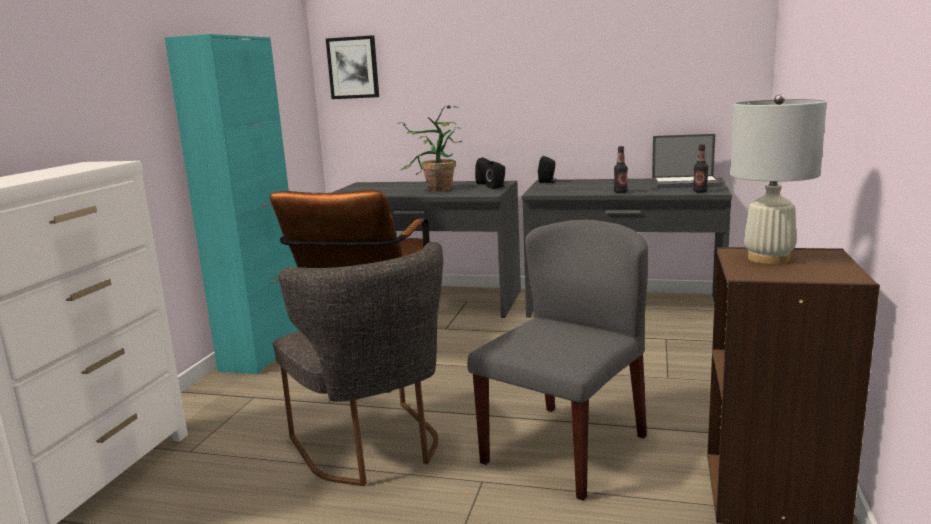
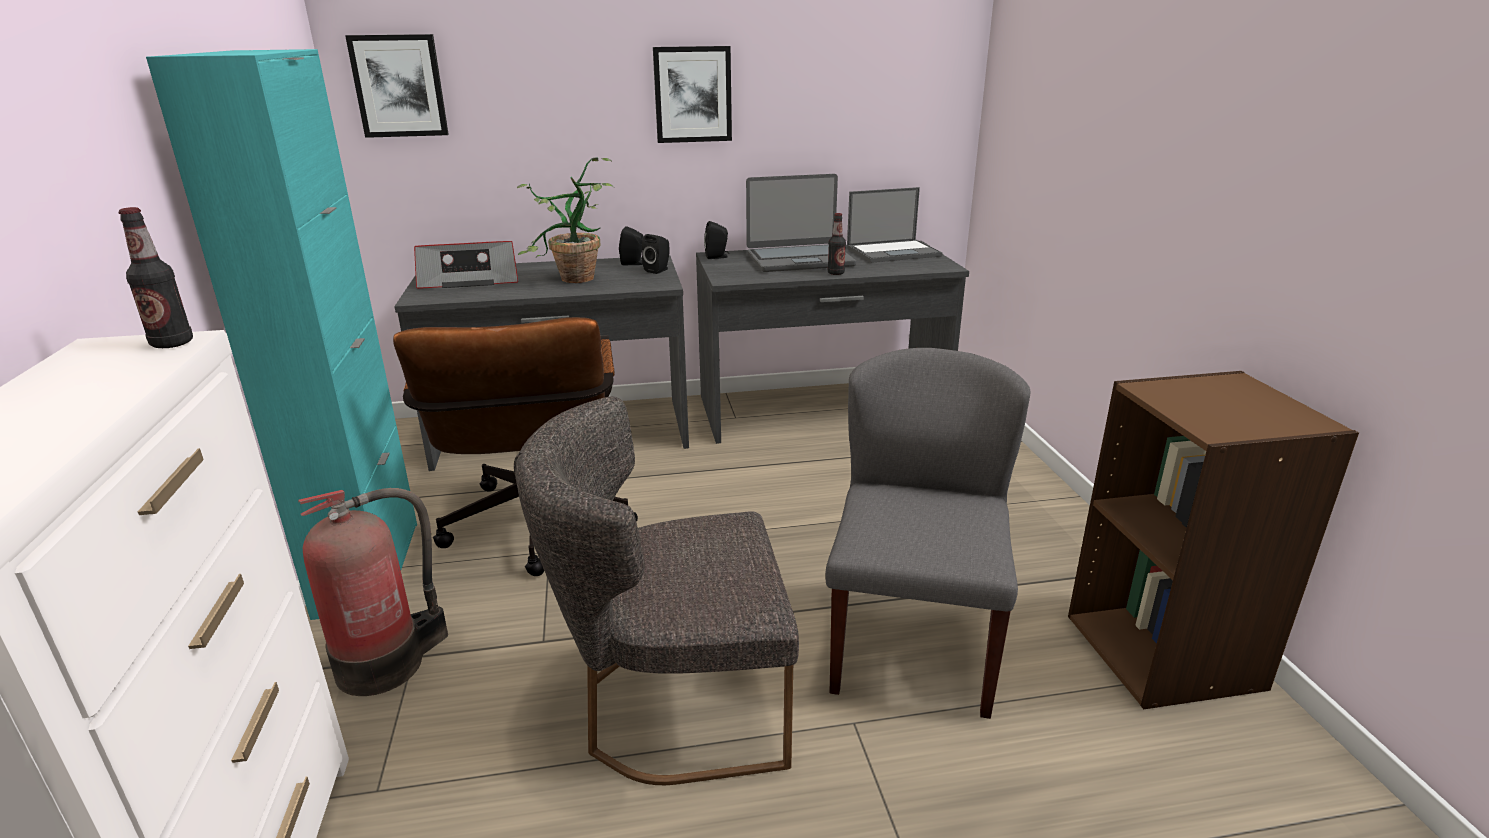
camera: 25 degrees left, 10 degrees up
grey chair [273,242,443,486] -> grey chair turned 135 degrees clockwise [514,396,799,785]
bottle [693,144,708,193] -> bottle moved to [118,207,193,348]
white table lamp [730,95,827,264] -> none
none -> fire extinguisher [298,488,448,696]
none -> radio [414,241,518,289]
none -> picture [653,46,732,143]
none -> laptop [746,174,856,272]

